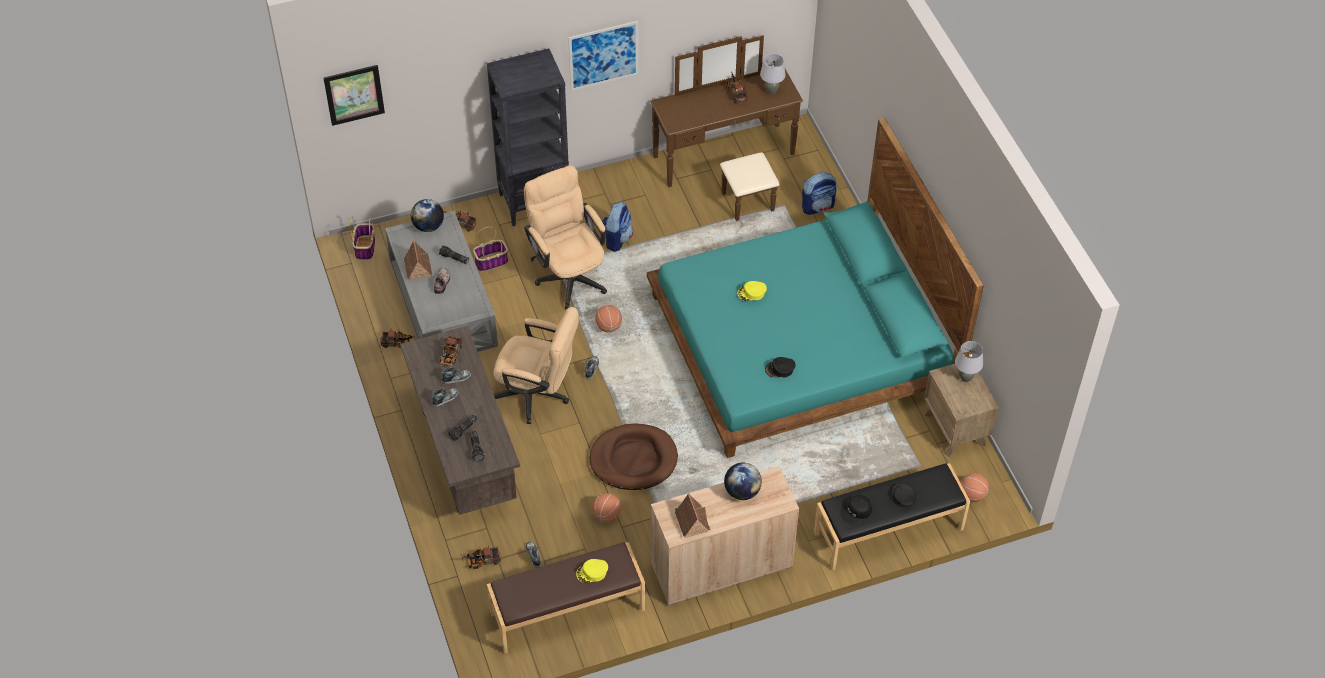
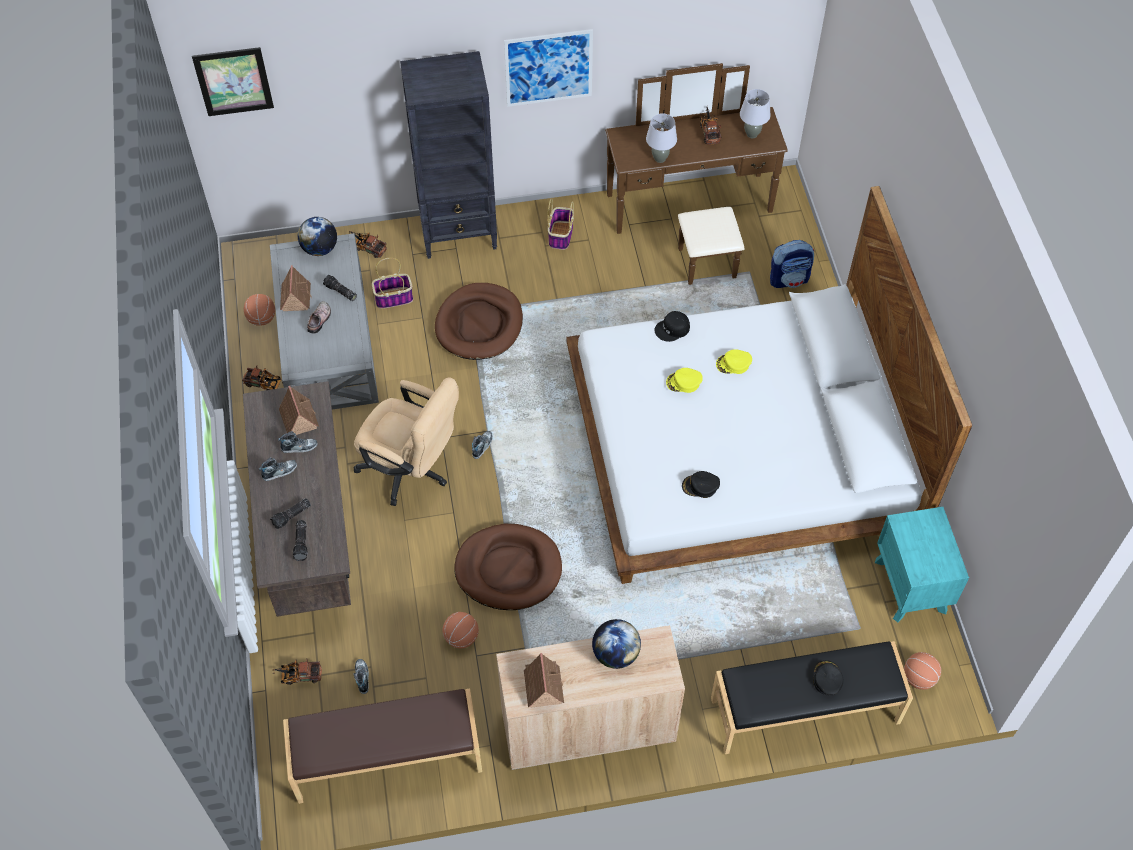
camera: 10 degrees right, 5 degrees up
basket [350,216,375,260] -> basket moved to [547,198,574,250]
toy truck [440,335,462,366] -> toy house [279,386,319,435]
beige office chair [524,165,607,309] -> brown dog bed [435,283,523,360]
yellow cap [576,559,608,583] -> yellow cap moved to [716,349,752,374]
basketball [595,305,622,332] -> basketball moved to [244,294,275,326]
backpack [602,202,633,252] -> none
turquoise bed [647,118,984,458] -> white bed [566,186,972,584]
black cap [841,495,872,524] -> black cap moved to [655,311,690,342]
brown nightstand [924,364,999,457] -> turquoise nightstand [875,507,969,623]
grey table lamp [955,341,983,382] -> grey table lamp moved to [646,113,677,163]

